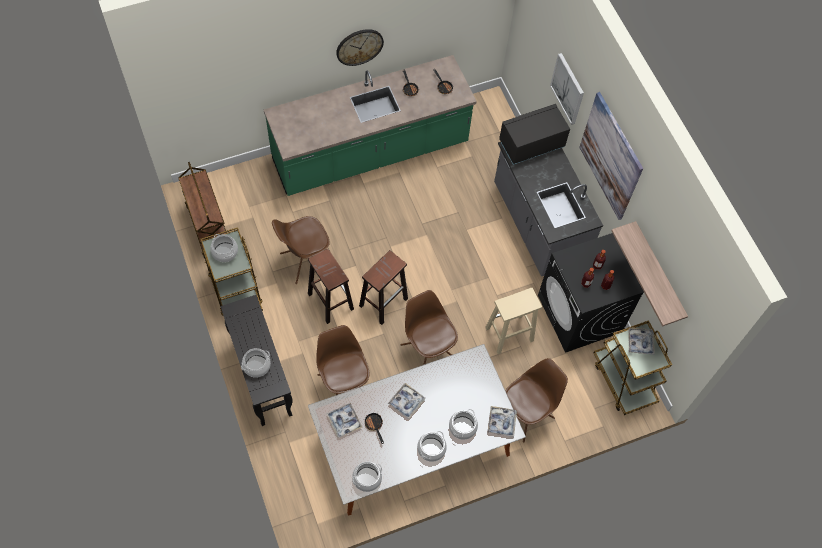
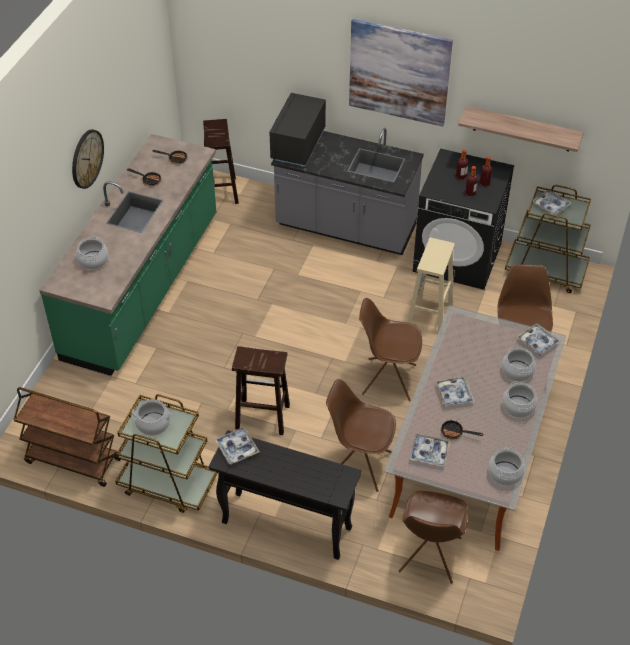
camera: 45 degrees left, 15 degrees down
cooking pot [241,348,271,378] -> cooking pot moved to [76,236,108,270]
brown chair [272,216,330,284] -> brown chair moved to [399,491,468,584]
brown stool [359,250,408,325] -> brown stool moved to [203,119,239,204]
picture [550,53,584,125] -> none
none -> tray [215,427,260,465]

